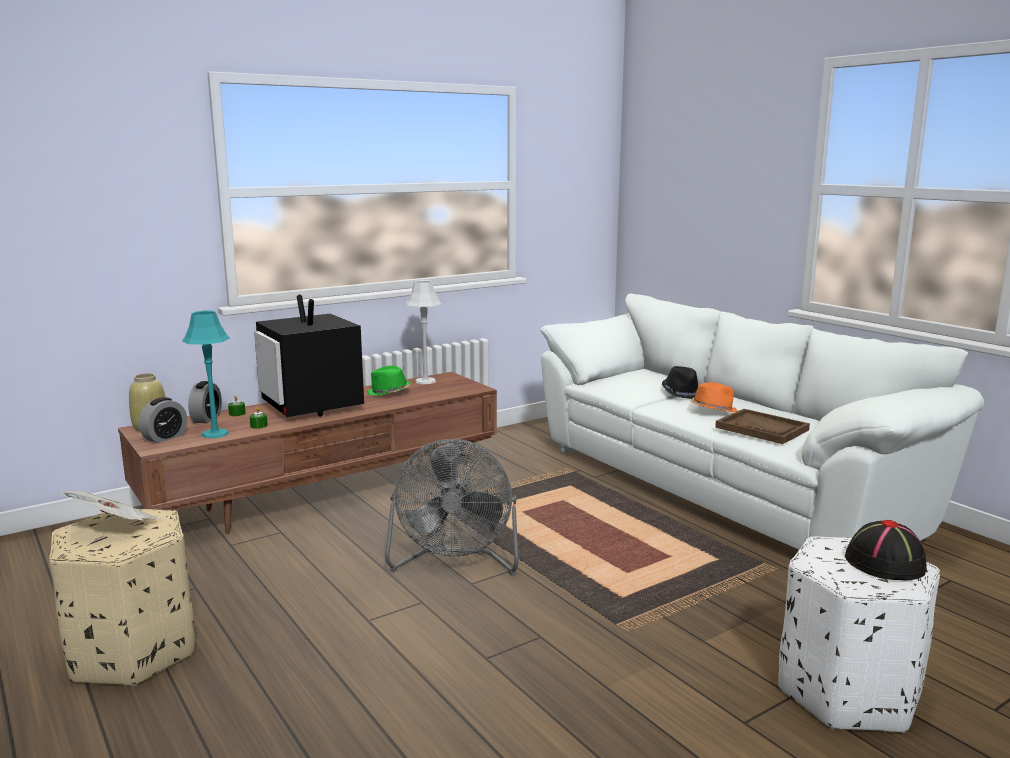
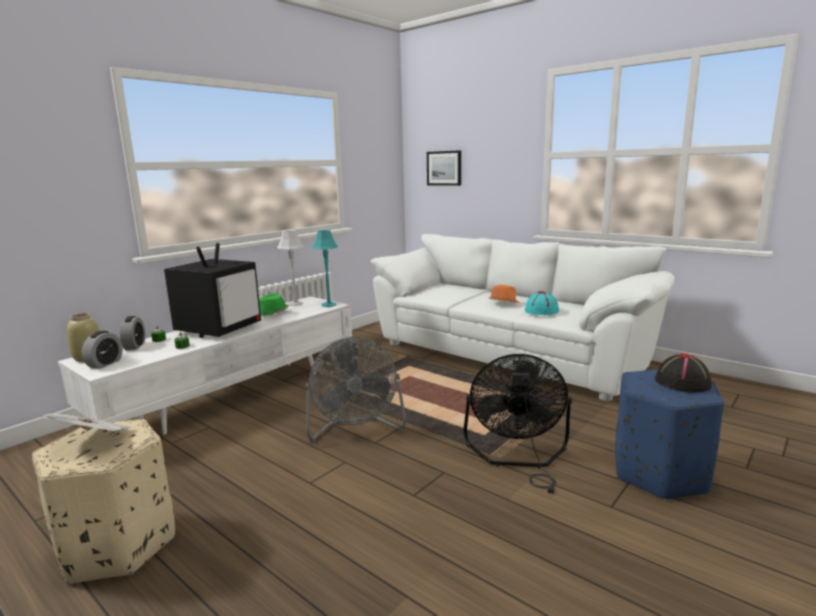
camera: 15 degrees left, 0 degrees up
brown tv stand [118,372,497,534] -> white tv stand [58,296,352,435]
turquoise table lamp [182,311,230,438] -> turquoise table lamp moved to [312,230,338,307]
television [254,294,364,417] -> television turned 105 degrees counterclockwise [164,243,261,338]
black hat [662,366,698,399] -> none
brown tray [715,409,810,444] -> turquoise hat [525,291,559,315]
white ottoman [779,536,940,733] -> blue ottoman [615,369,724,500]
none -> picture [427,150,461,186]
none -> black fan [464,354,572,494]

